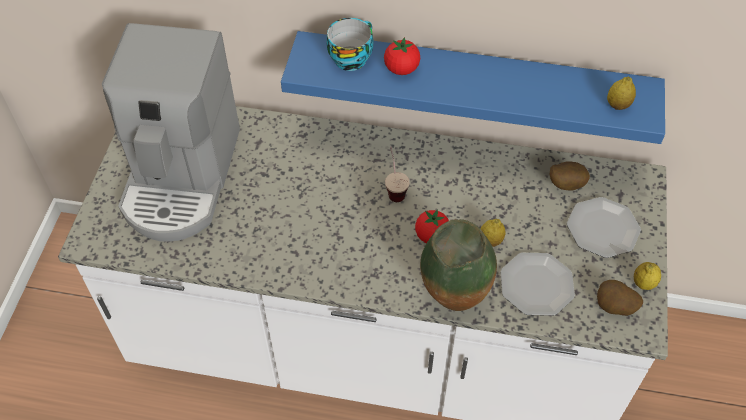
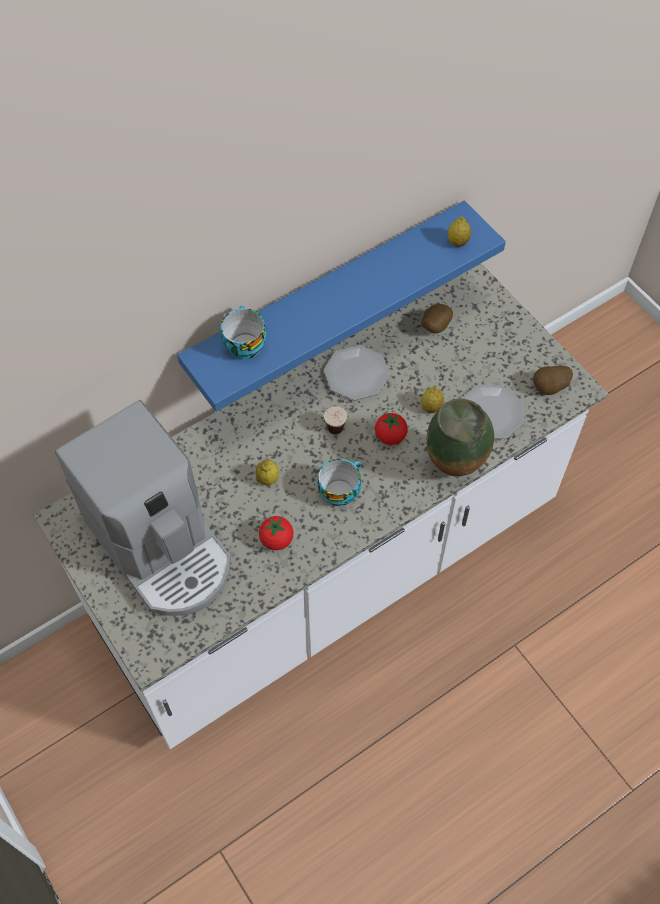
camera: 45 degrees left, 5 degrees up
tomato [384,37,420,75] -> tomato moved to [259,516,294,550]
plate [567,197,641,258] -> plate moved to [324,345,390,400]
lemon [634,262,661,290] -> lemon moved to [256,460,279,485]
none -> cup [317,459,361,506]

